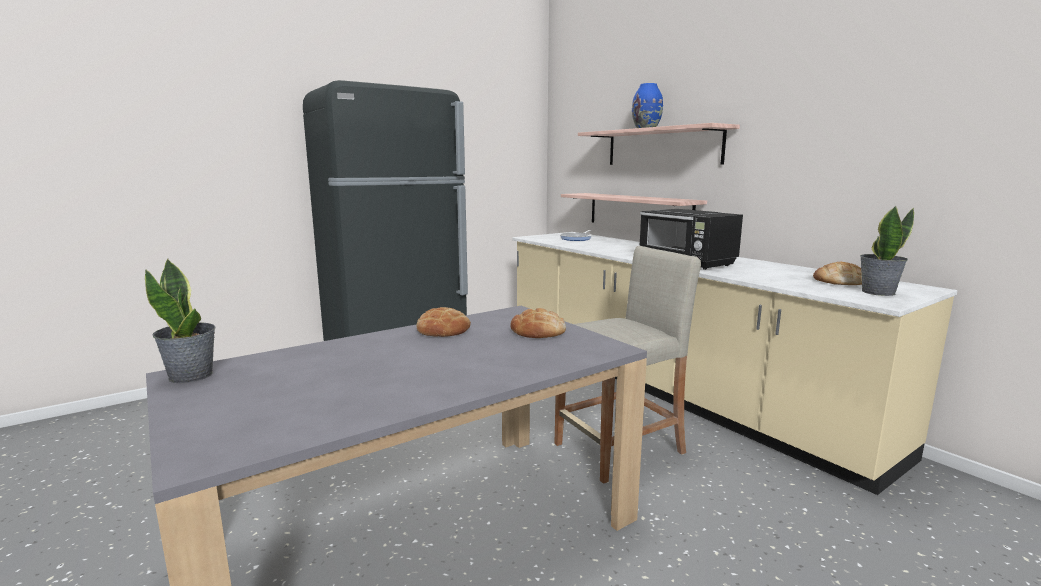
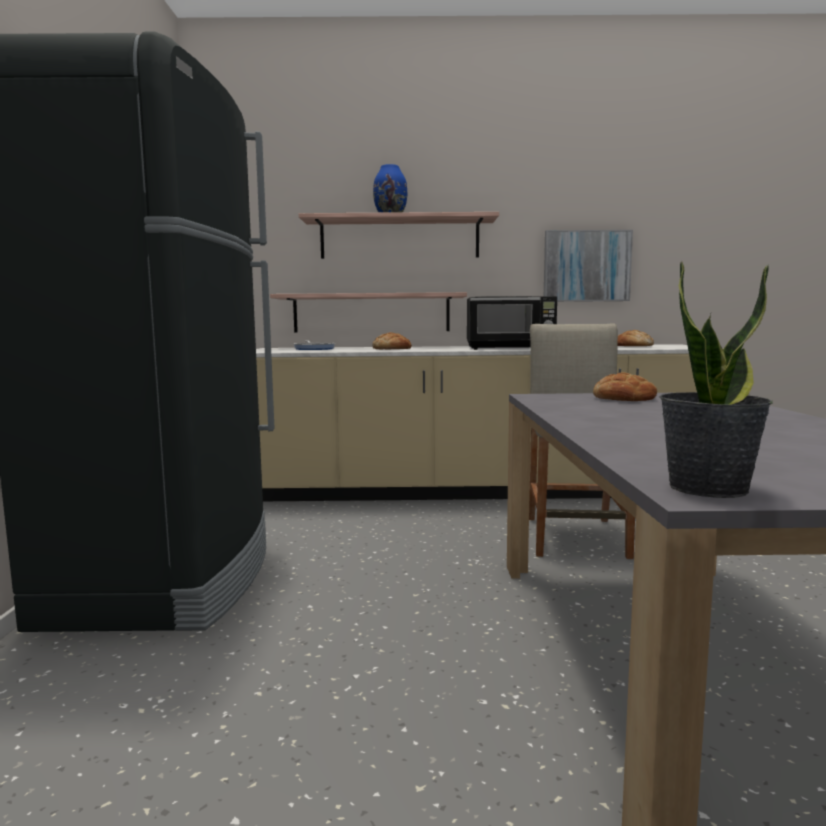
camera: 55 degrees left, 5 degrees down
bread [416,307,471,337] -> bread moved to [373,332,412,349]
potted plant [860,205,914,296] -> none
none -> picture [544,230,633,302]

